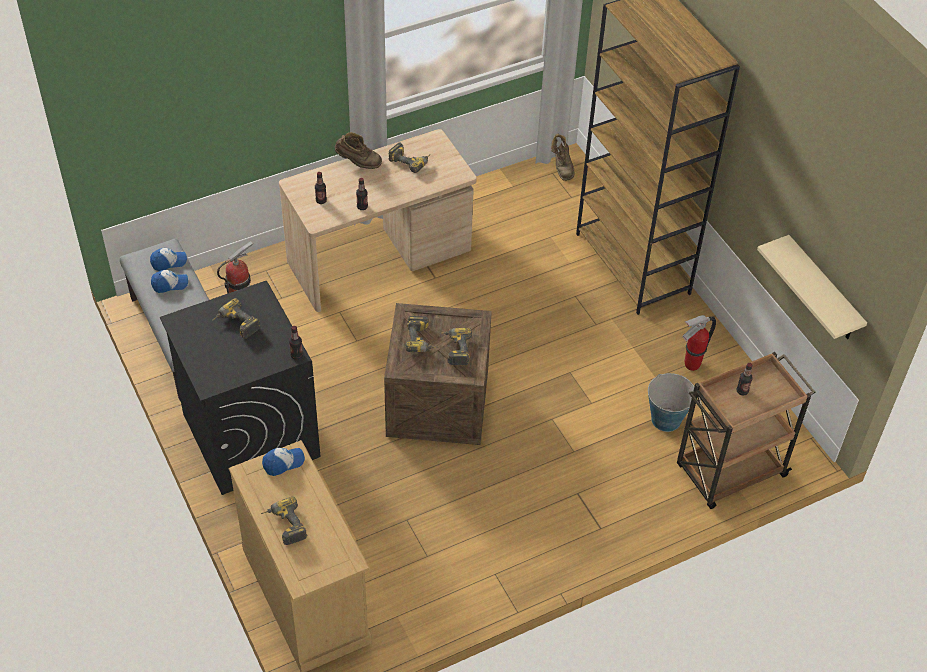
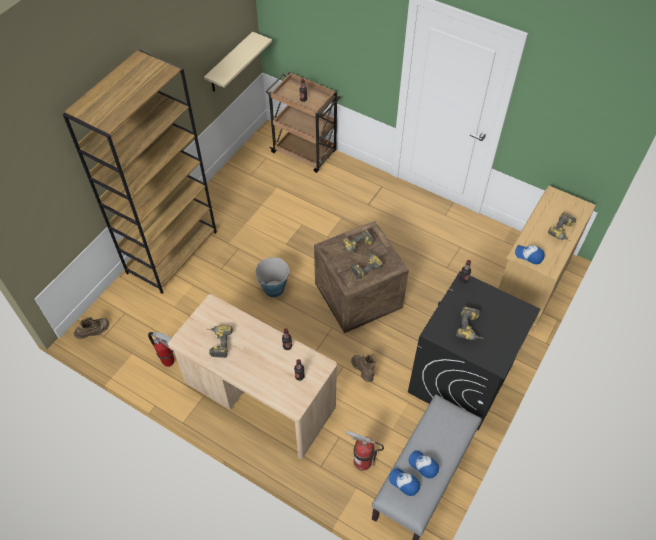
camera: 120 degrees left, 5 degrees up
brown boot [335,132,382,169] -> brown boot moved to [351,354,376,382]
bucket [648,373,694,432] -> bucket moved to [255,257,289,297]
fire extinguisher [682,315,716,371] -> fire extinguisher moved to [148,331,174,367]

